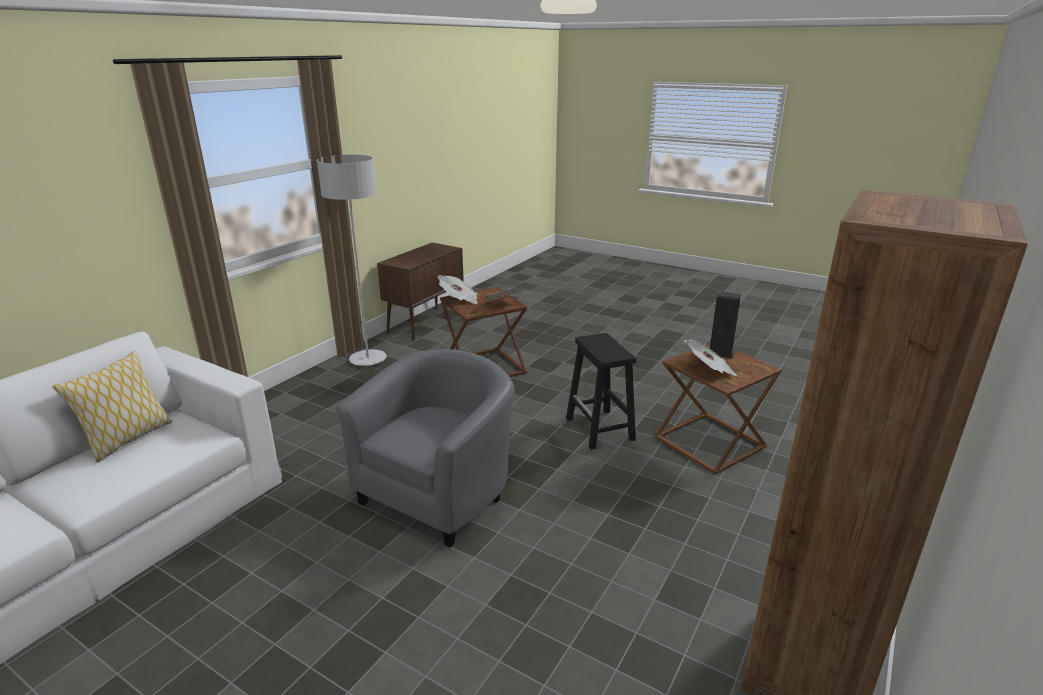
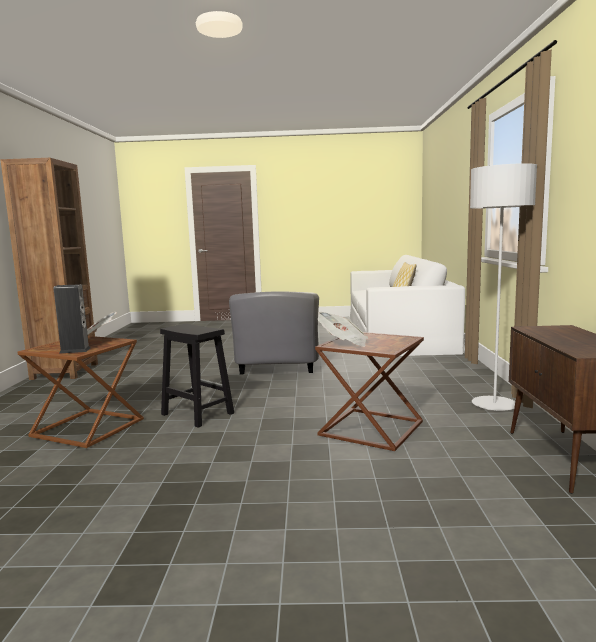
camera: 150 degrees right, 15 degrees down
newspaper [438,275,478,304] -> none

